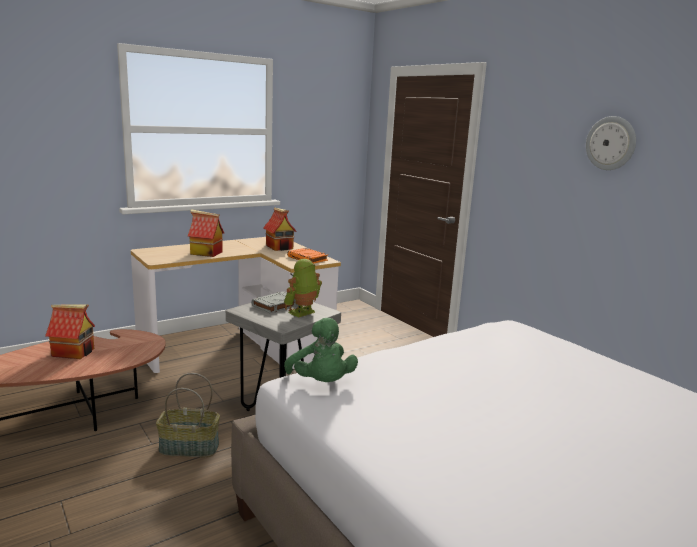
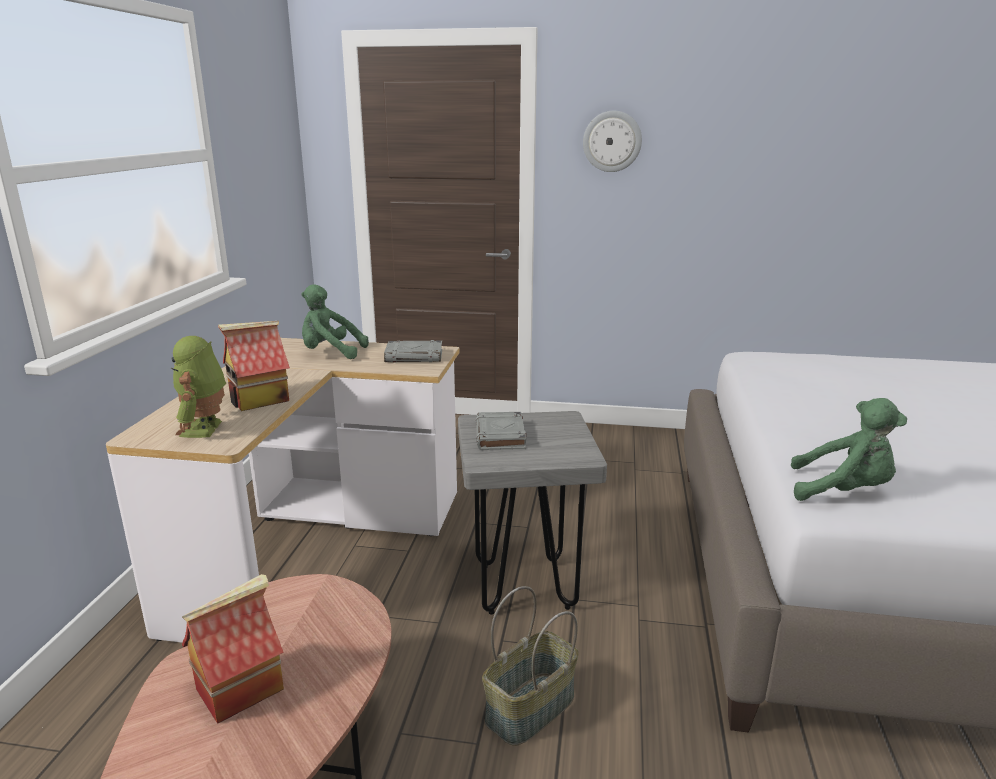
camera: 45 degrees left, 5 degrees up
toy house [263,208,297,251] -> green plush toy [301,284,369,359]
toy robot [284,259,322,317] -> toy robot moved to [171,336,226,438]
orange book [287,248,328,264] -> grey book [384,340,442,363]
wall clock [586,116,636,170] -> wall clock moved to [583,111,642,172]

